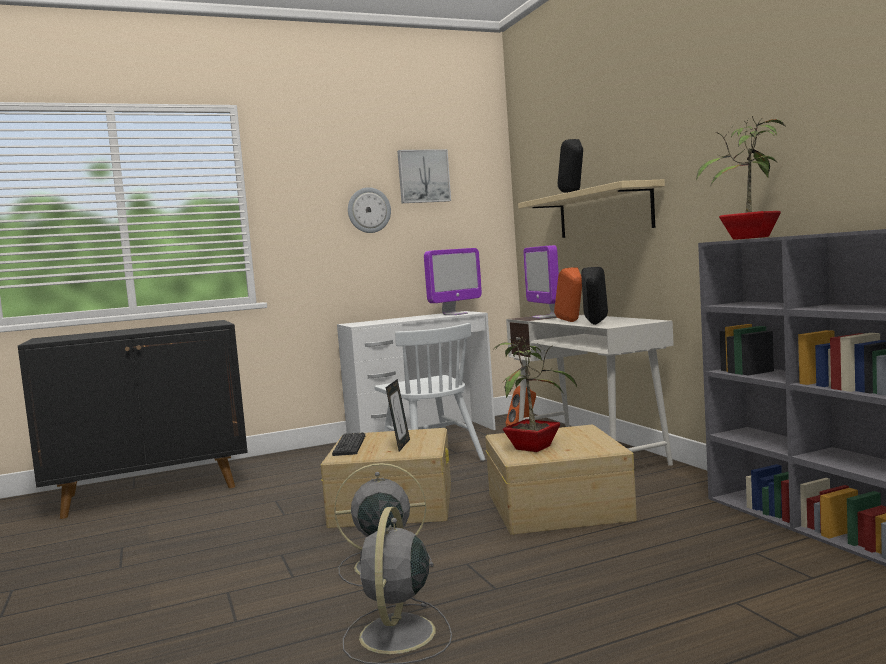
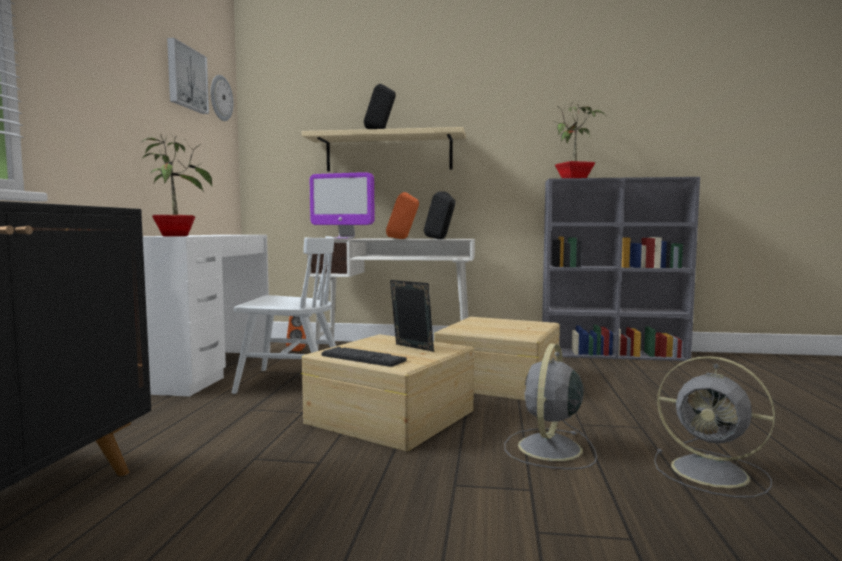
camera: 60 degrees left, 0 degrees up
wall clock [348,187,391,233] -> wall clock moved to [211,75,233,121]
monitor [424,248,482,315] -> none
potted plant [494,336,577,452] -> potted plant moved to [139,133,212,236]

